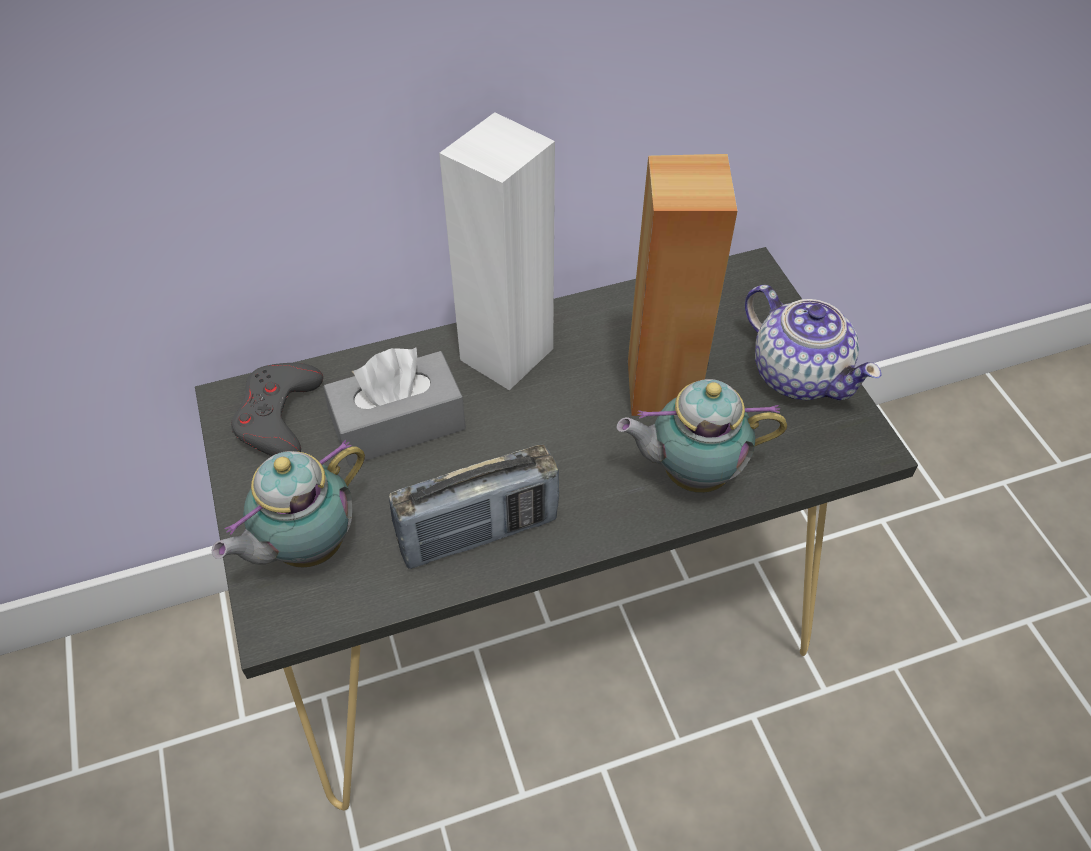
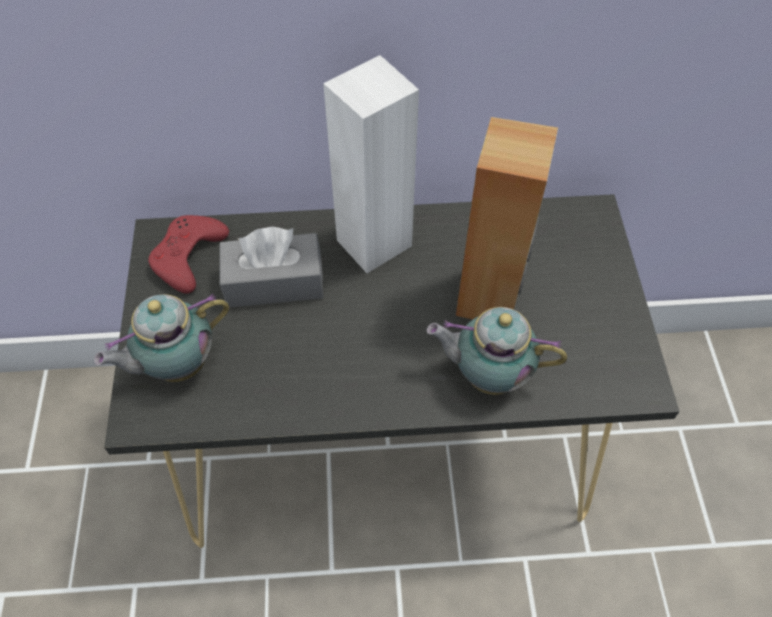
camera: 15 degrees right, 5 degrees up
grey game controller [231,363,323,456] -> red game controller [148,215,229,294]
radio [389,444,559,569] -> none
teapot [745,285,881,401] -> none

